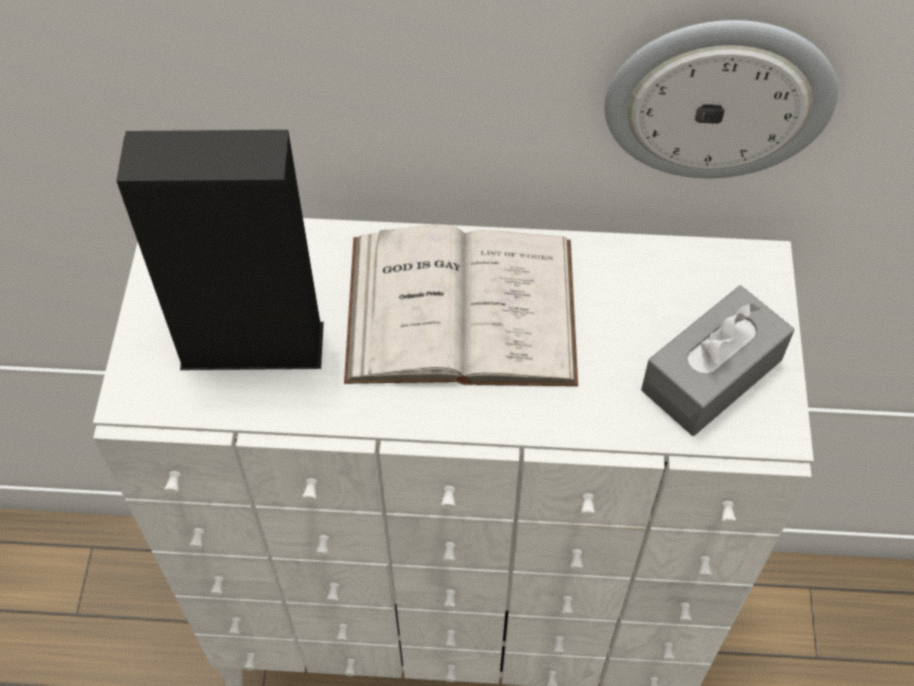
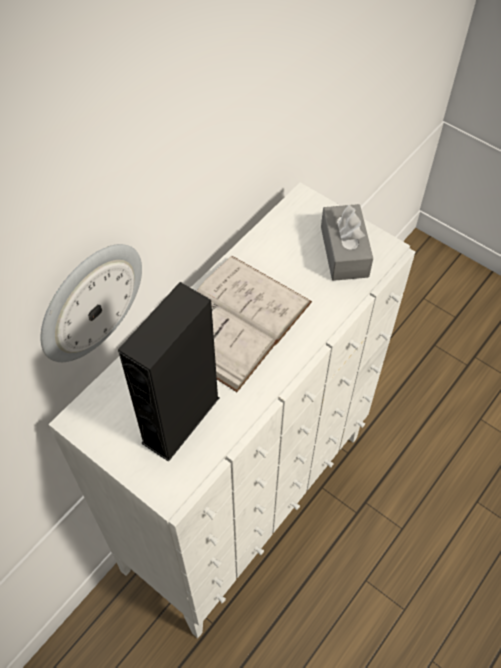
camera: 55 degrees left, 0 degrees up
wall clock [605,20,838,178] -> wall clock moved to [40,244,142,362]

